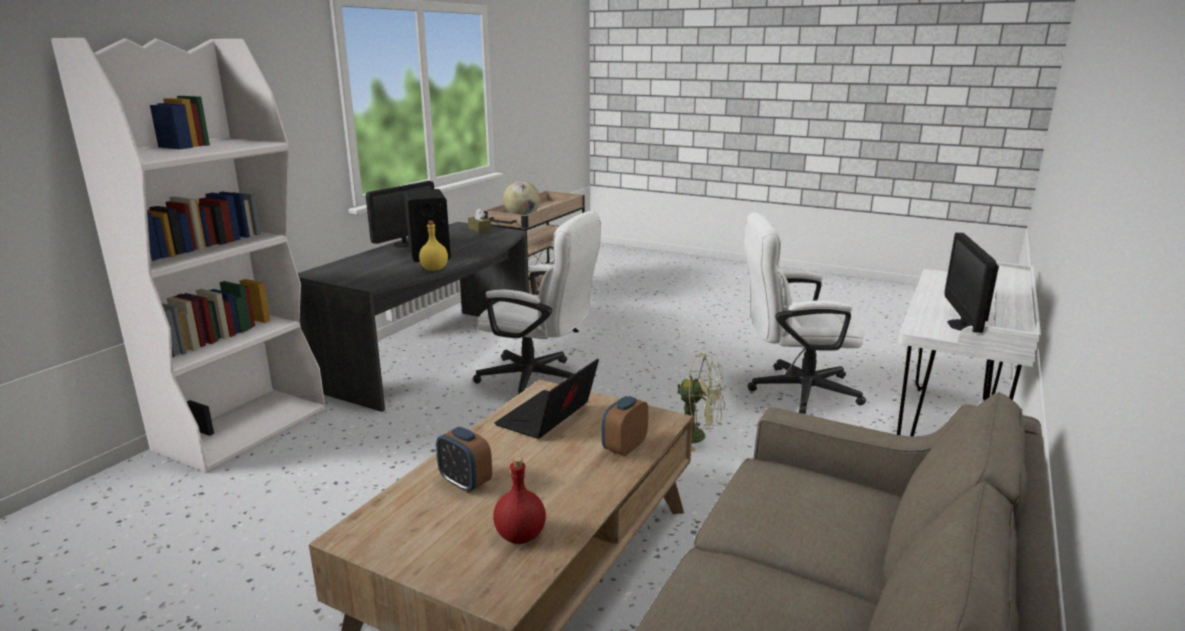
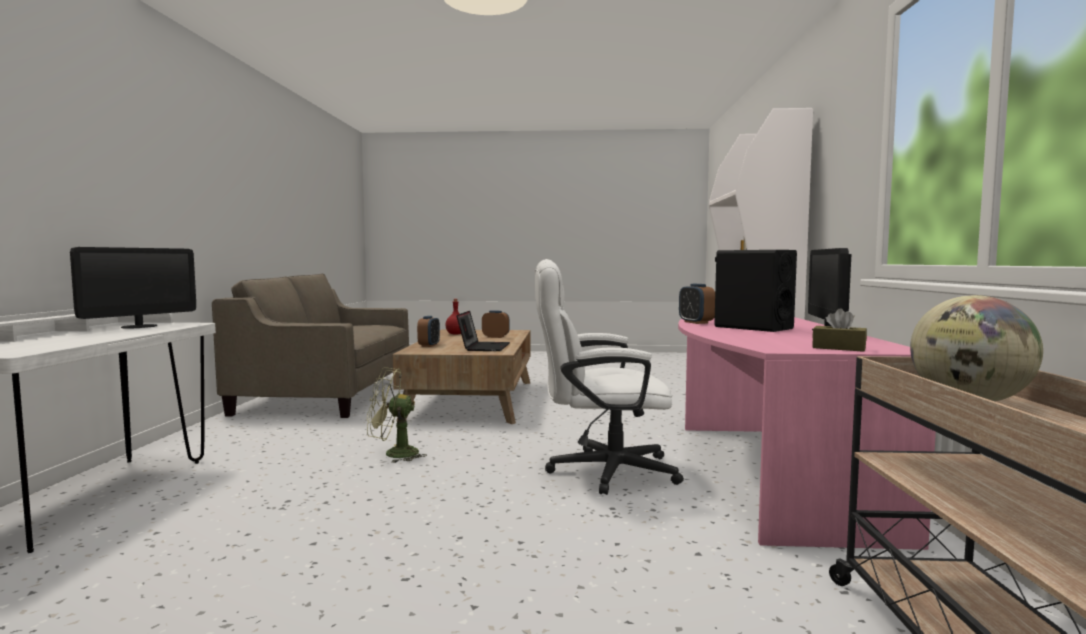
camera: 155 degrees right, 15 degrees down
grey desk [298,222,528,412] -> pink desk [678,317,936,550]
yellow bottle [419,221,448,271] -> alarm clock [679,284,715,324]
white office chair [745,212,866,414] -> none
monitor [944,233,999,333] -> monitor turned 45 degrees clockwise [70,247,196,329]

